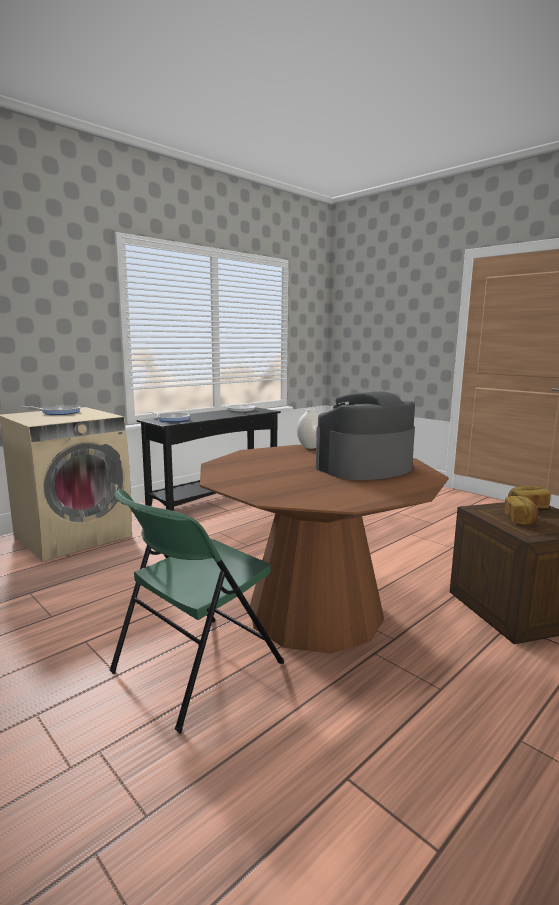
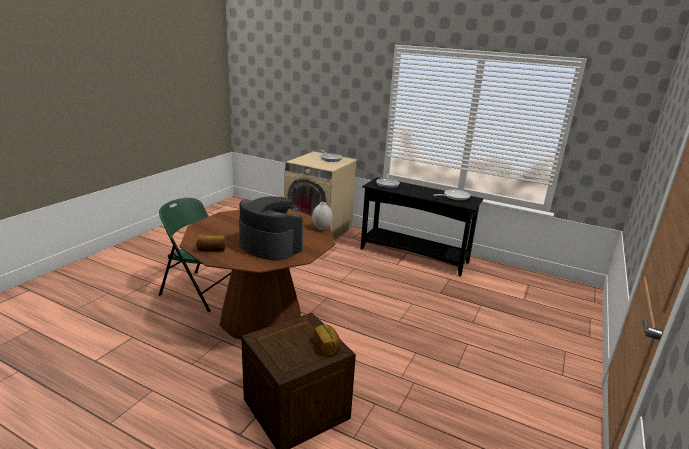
camera: 70 degrees right, 10 degrees up
bread [505,496,538,525] -> bread moved to [196,235,225,252]

